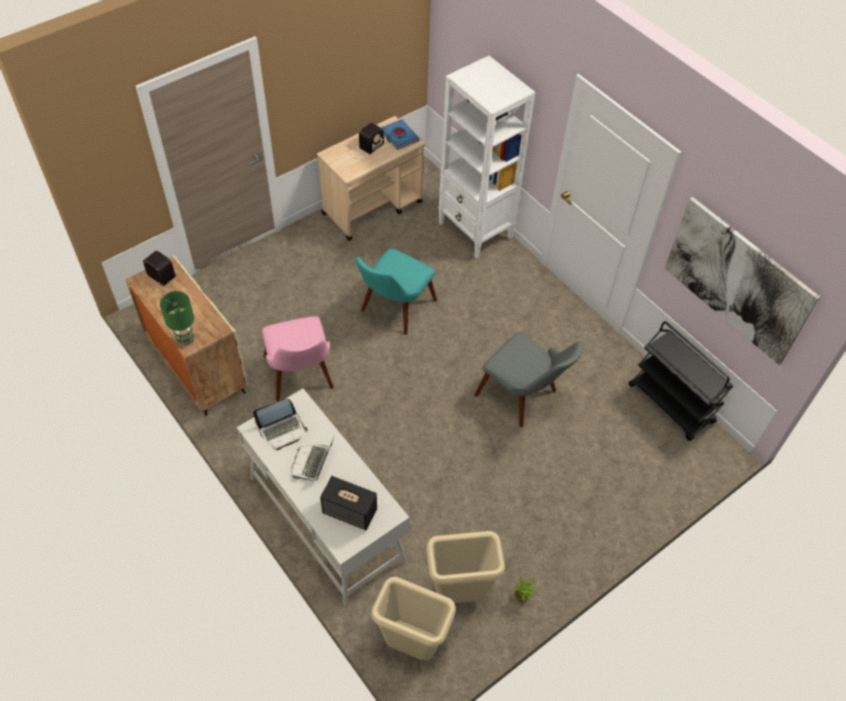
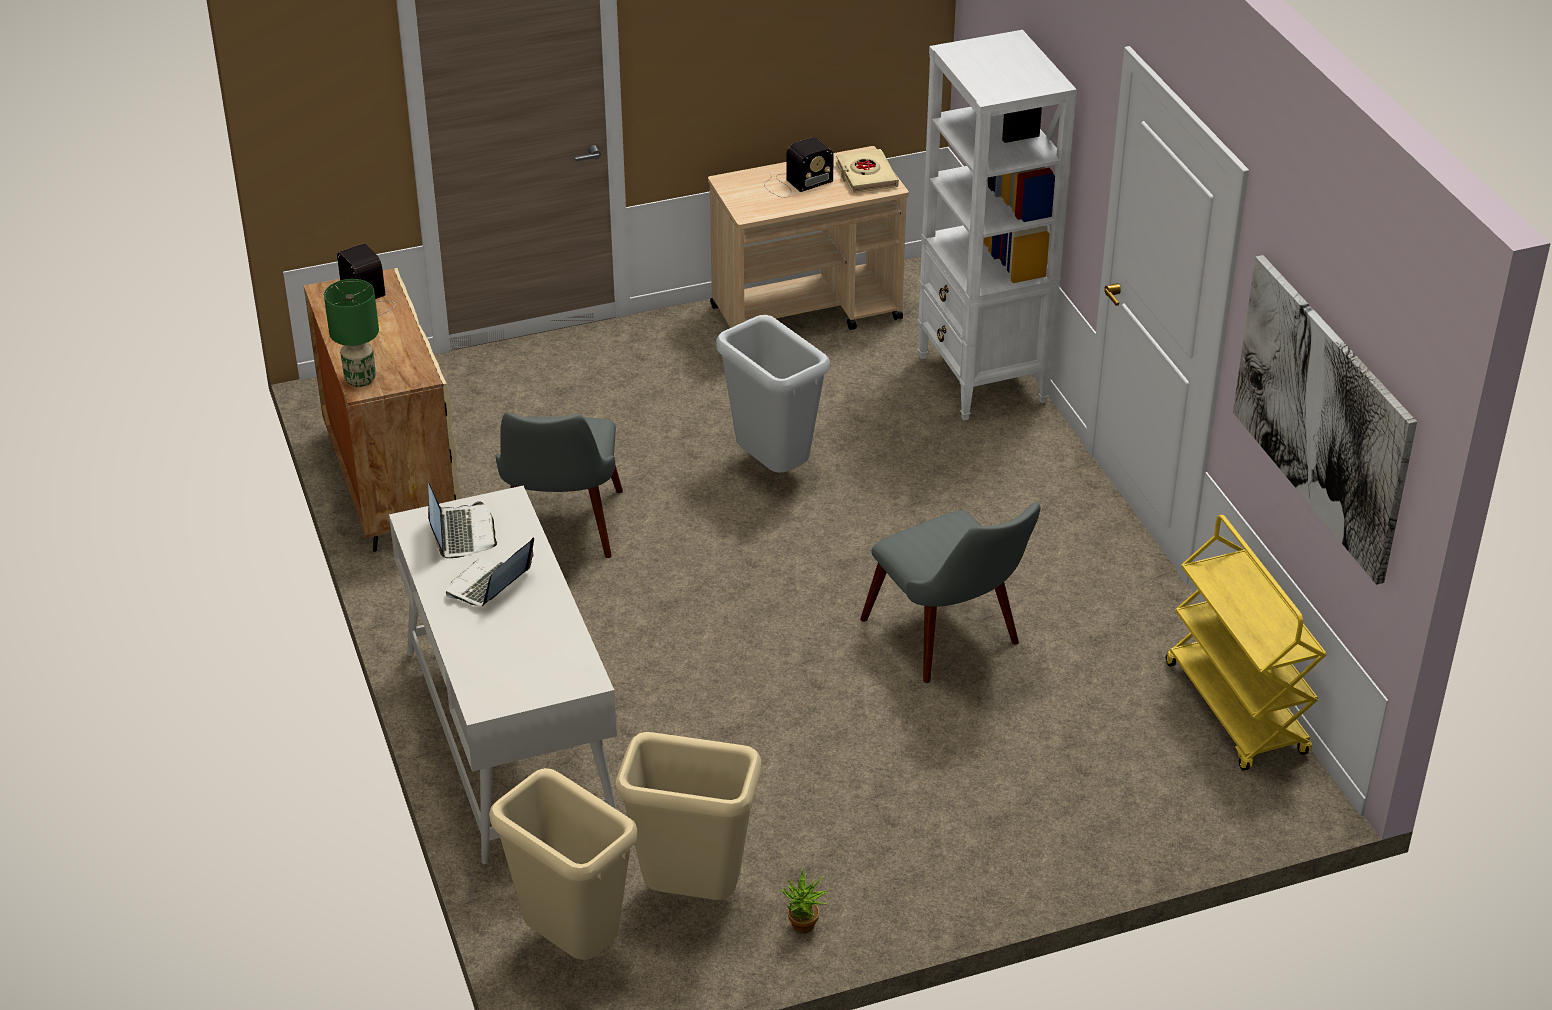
camera: 20 degrees right, 15 degrees down
laptop [253,398,308,450] -> laptop turned 90 degrees counterclockwise [428,483,497,558]
pink chair [262,316,334,401] -> grey chair [496,412,623,558]
speaker [320,476,377,530] -> none
turquoise chair [355,249,437,335] -> grey trash can [716,315,830,473]
blue book [381,119,419,150] -> beige book [836,149,899,193]
black cart [629,321,734,441] -> yellow cart [1166,515,1327,771]

